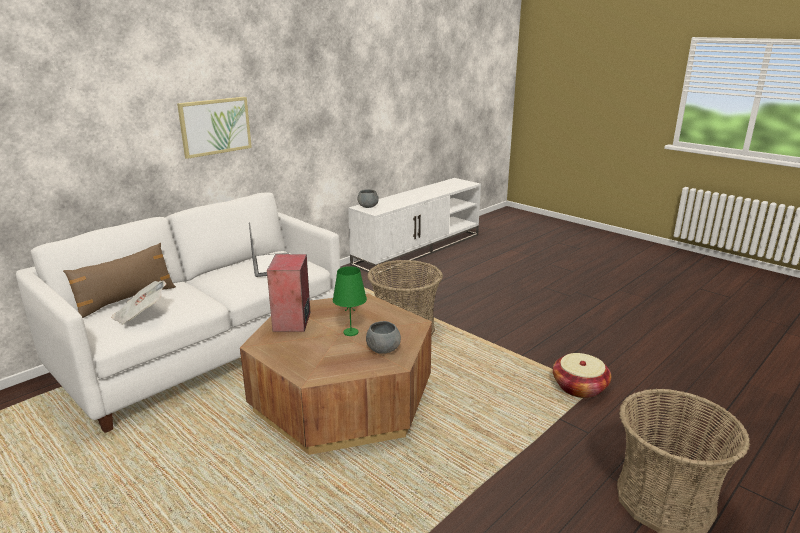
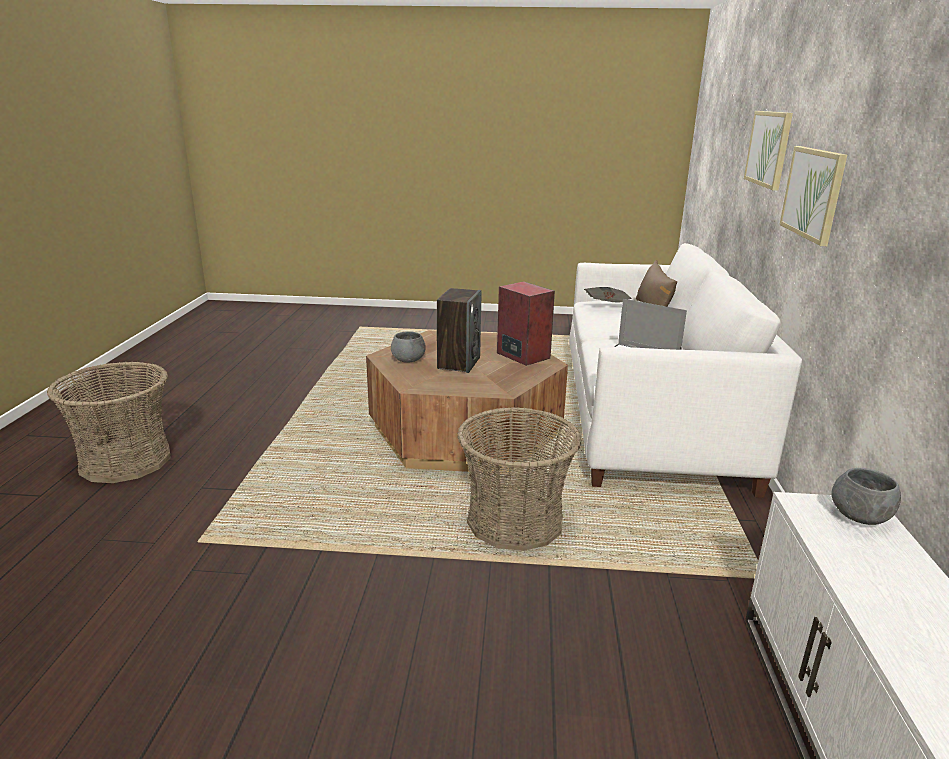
camera: 140 degrees right, 0 degrees up
green table lamp [333,266,367,336] -> speaker [437,288,482,373]
basket [553,353,611,398] -> none
none -> picture [744,111,793,191]

